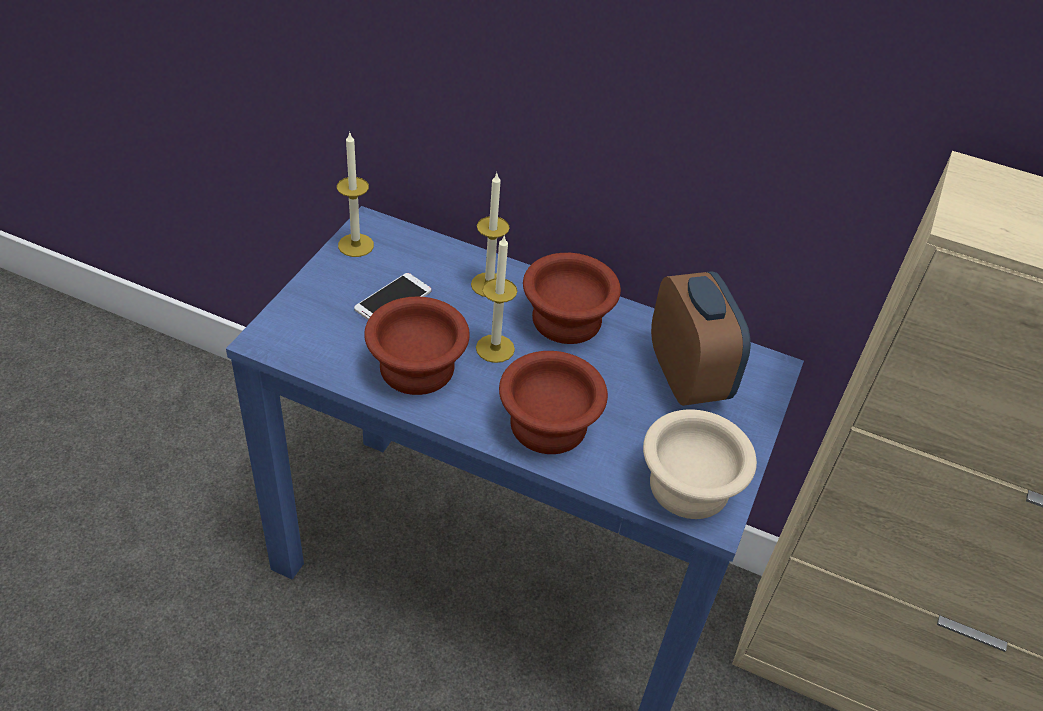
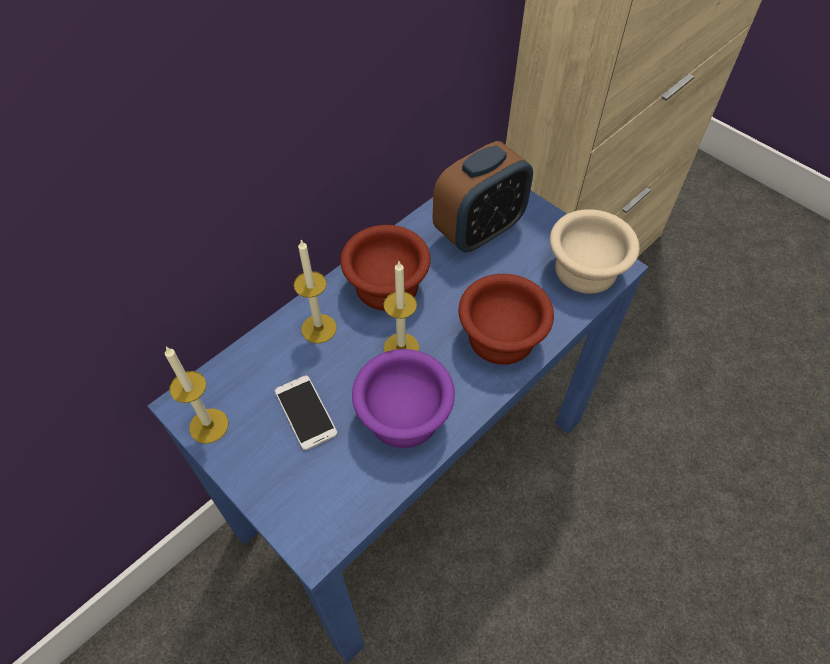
camera: 65 degrees left, 10 degrees up
brown bowl [364,297,470,395] -> purple bowl [352,349,455,448]
alarm clock [651,271,751,406] -> alarm clock turned 135 degrees clockwise [433,141,533,252]

